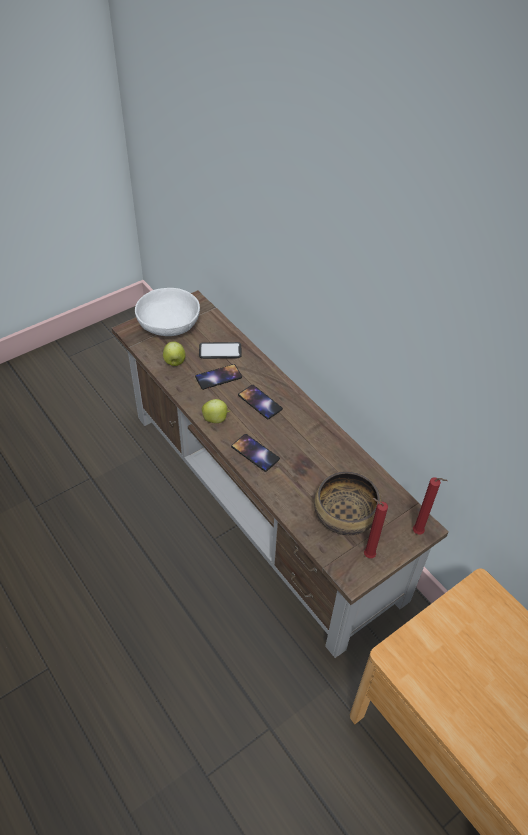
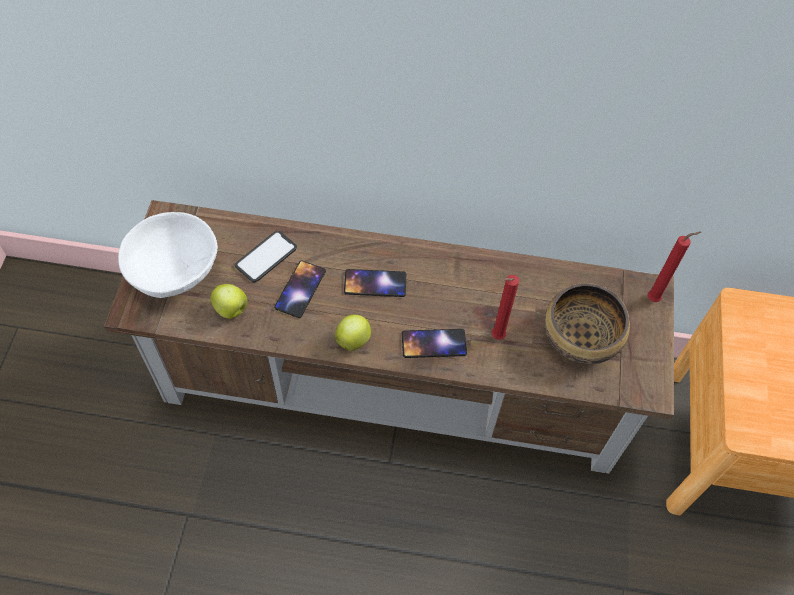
camera: 45 degrees left, 10 degrees up
red candle [364,498,388,558] -> red candle moved to [492,275,519,340]

